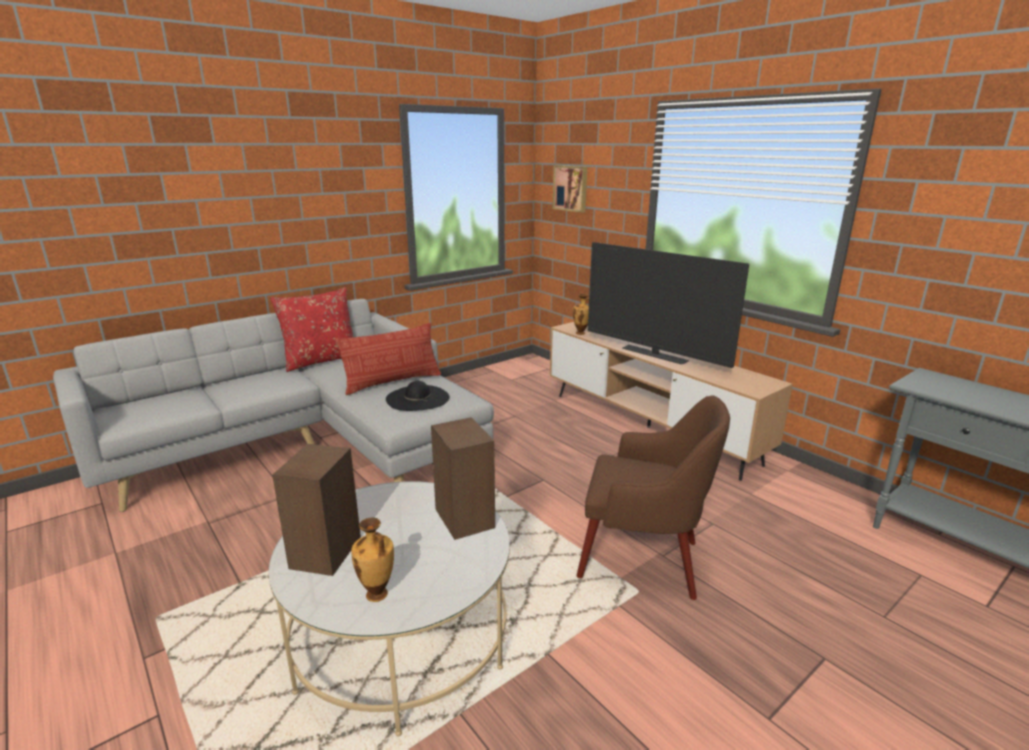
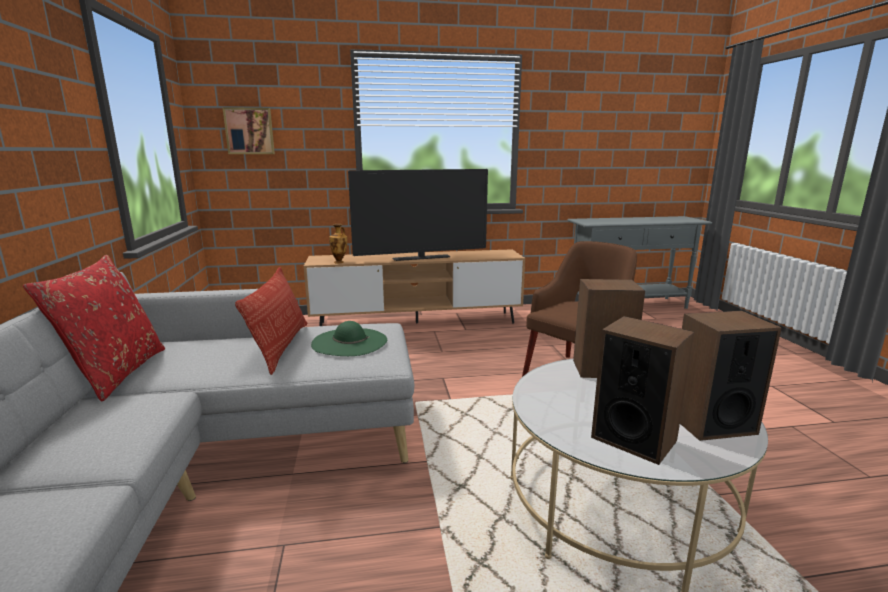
camera: 60 degrees left, 5 degrees down
vase [351,517,394,602] -> speaker [680,311,782,441]
black hat [386,381,449,411] -> green hat [311,321,387,356]

